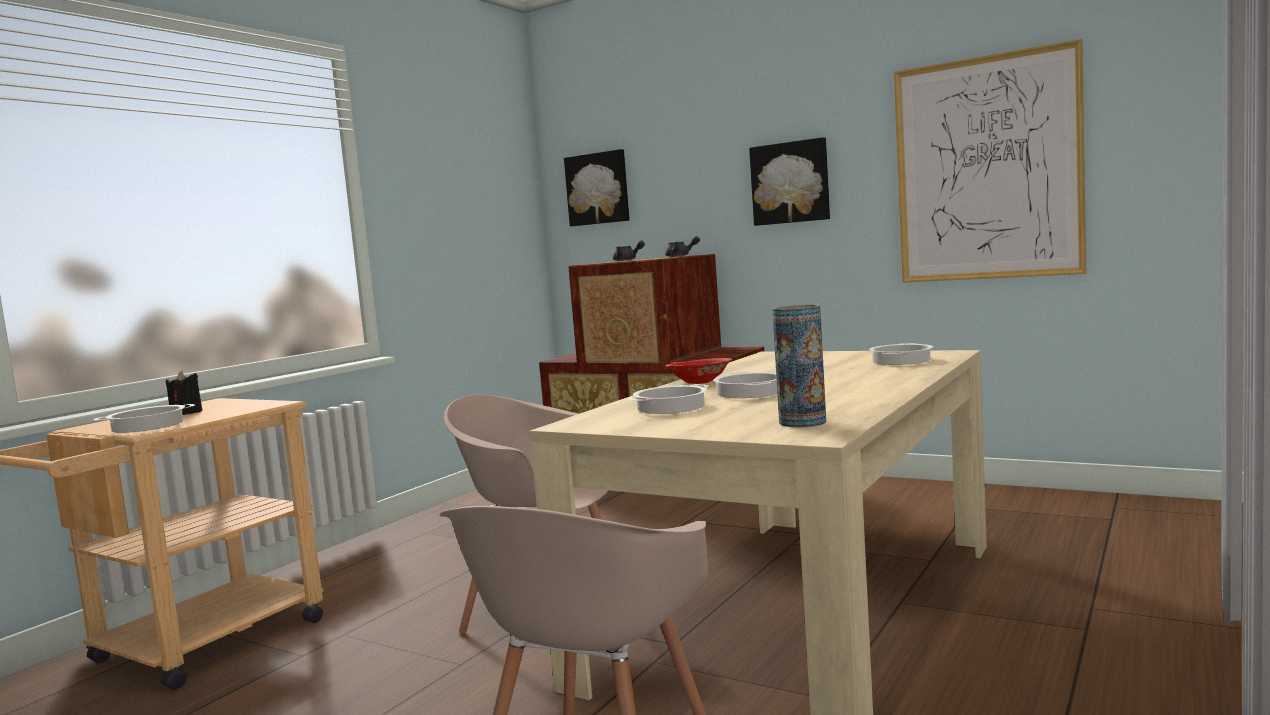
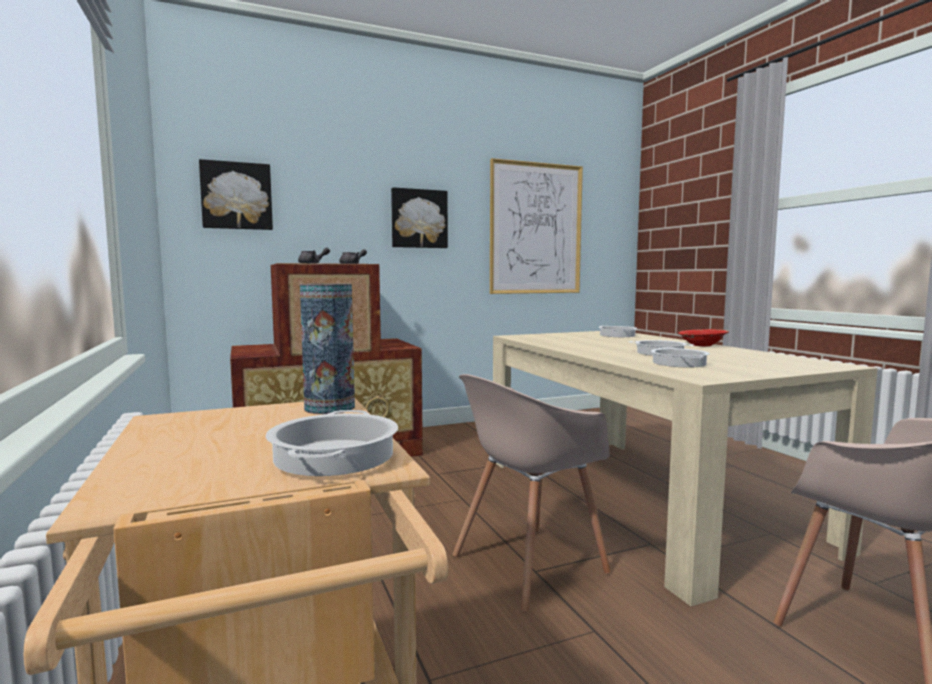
camera: 55 degrees left, 0 degrees up
black candle [166,371,203,415] -> none
red bowl [665,358,733,384] -> red bowl moved to [678,329,729,346]
vase [772,304,826,427] -> vase moved to [300,283,355,414]

